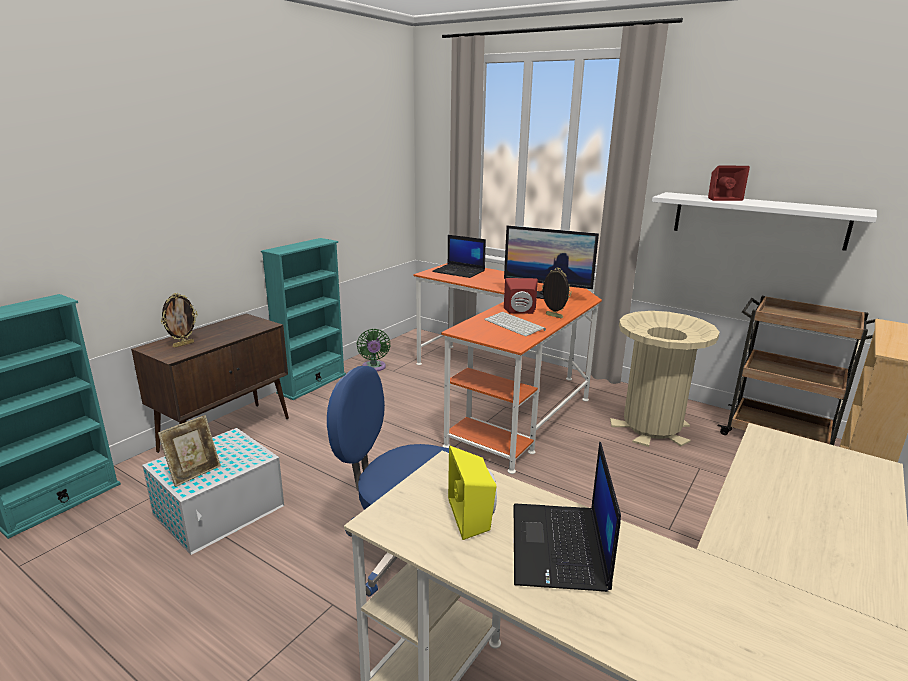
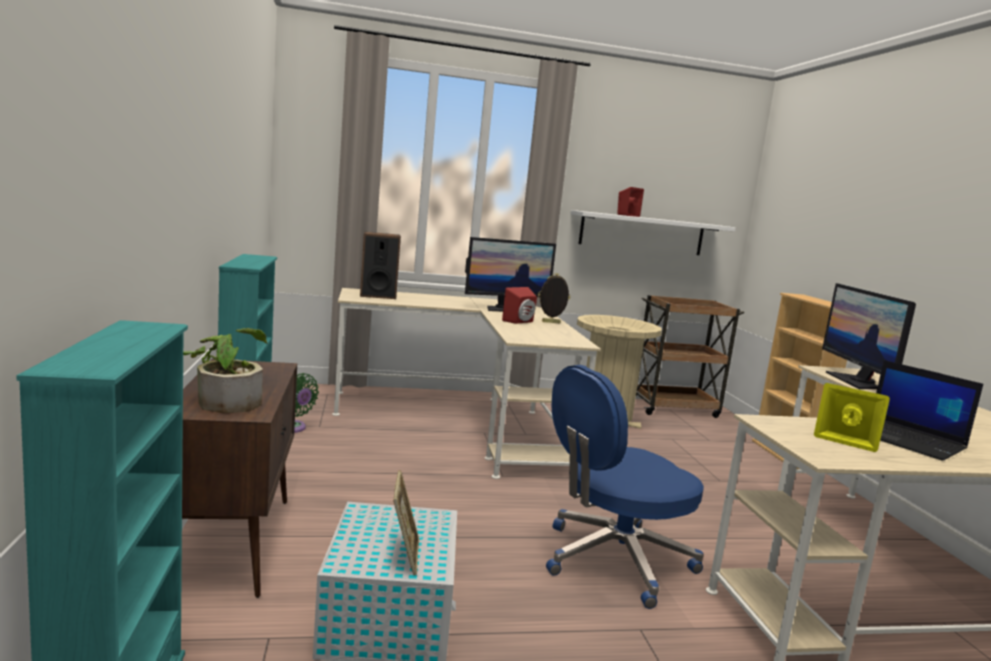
camera: 45 degrees left, 10 degrees down
picture frame [161,293,198,348] -> potted plant [183,328,267,413]
orange desk [414,263,602,474] -> beige desk [332,288,601,479]
laptop [432,235,486,278] -> speaker [360,232,401,299]
keyboard [484,312,546,336] -> none
none -> monitor [822,283,916,389]

